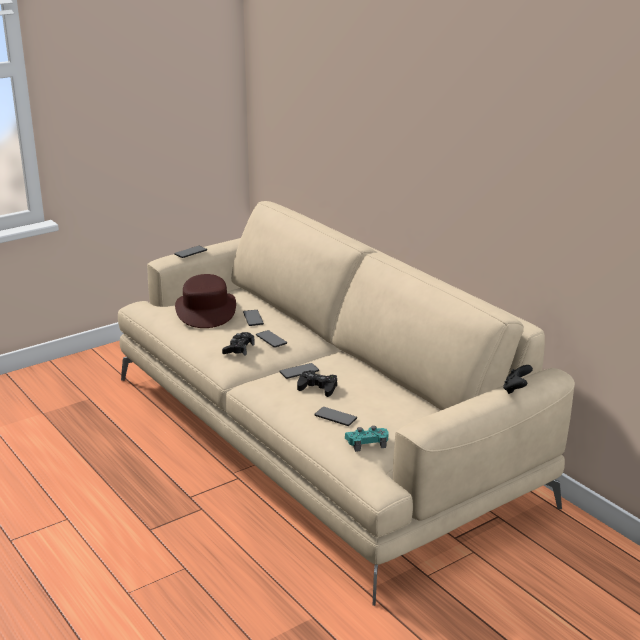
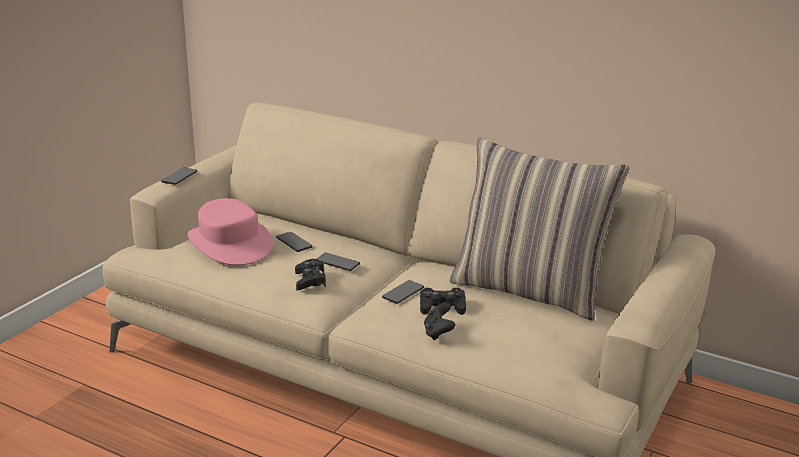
camera: 25 degrees left, 0 degrees up
brown hat [175,274,236,328] -> pink hat [187,198,273,265]
phone [314,407,357,426] -> none
turquoise game controller [345,426,389,452] -> none
black game controller [503,365,533,394] -> black game controller moved to [424,302,456,340]
none -> pillow [450,137,630,321]

